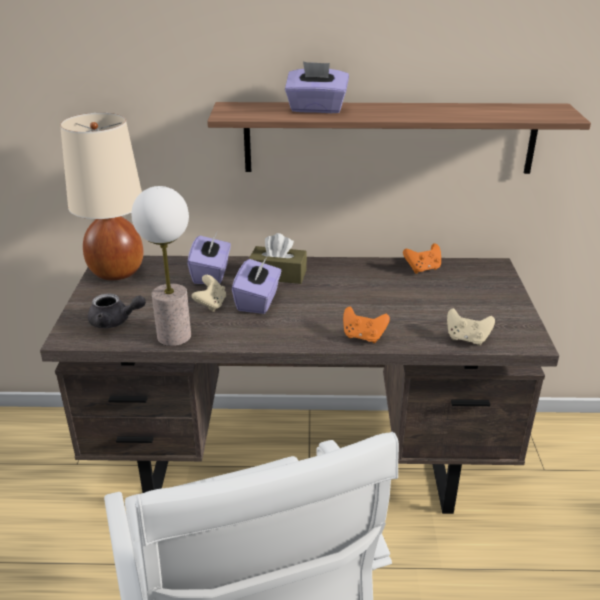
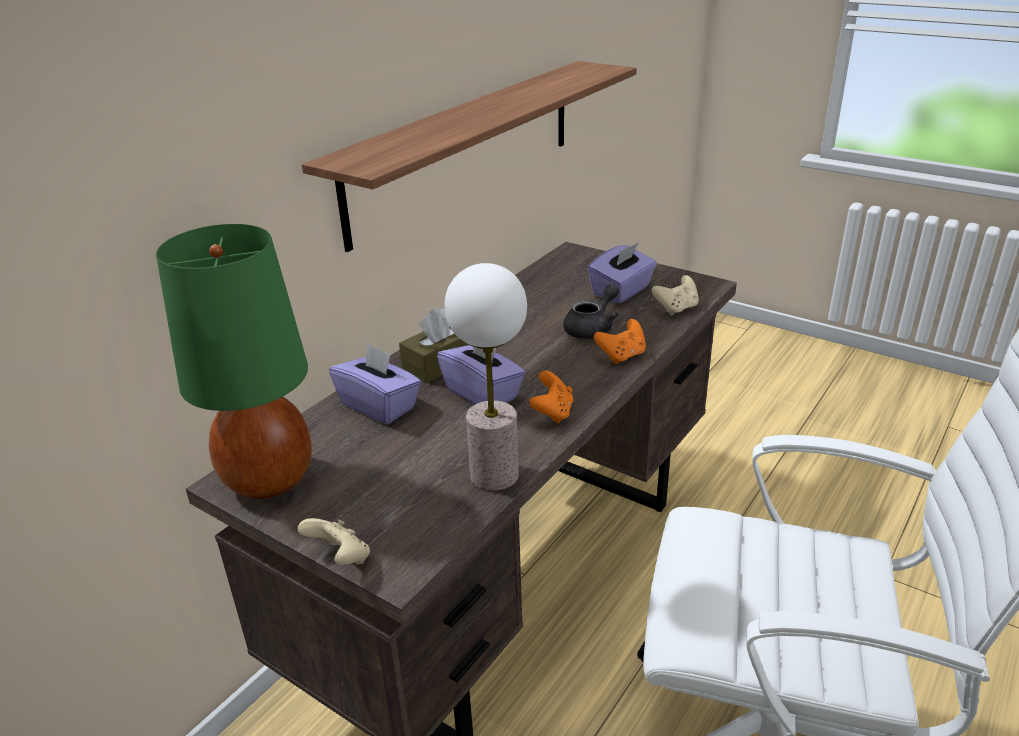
camera: 55 degrees left, 0 degrees up
beige table lamp [60,113,144,280] -> green table lamp [156,224,312,499]
grey teapot [88,293,146,328] -> grey teapot moved to [563,284,619,339]
beige game controller [192,275,226,312] -> beige game controller moved to [298,518,370,565]
purple tissue box [285,62,349,113] -> purple tissue box moved to [588,242,657,303]
orange game controller [403,243,441,274] -> orange game controller moved to [529,371,573,424]

